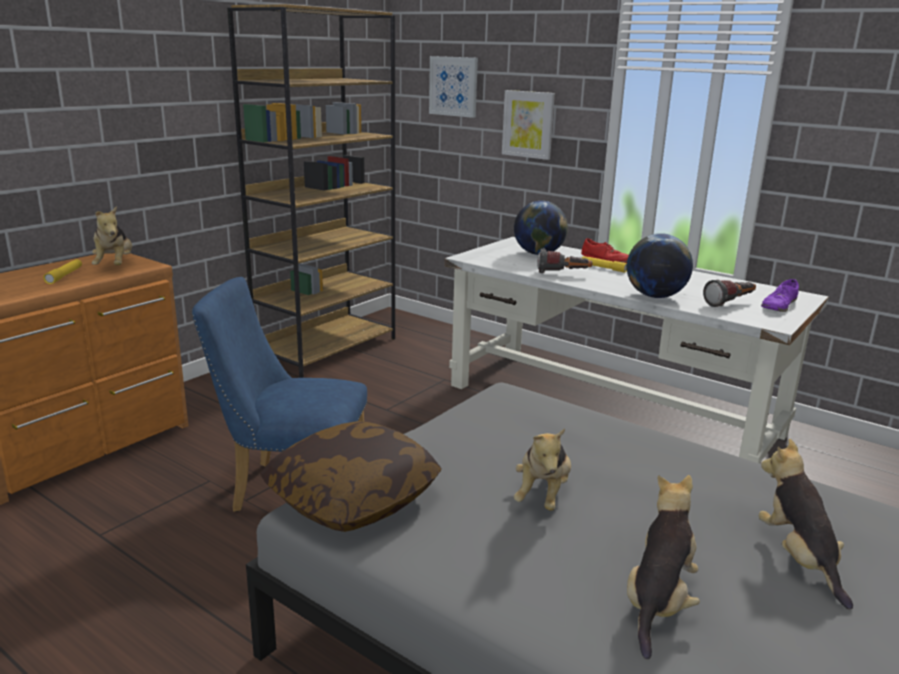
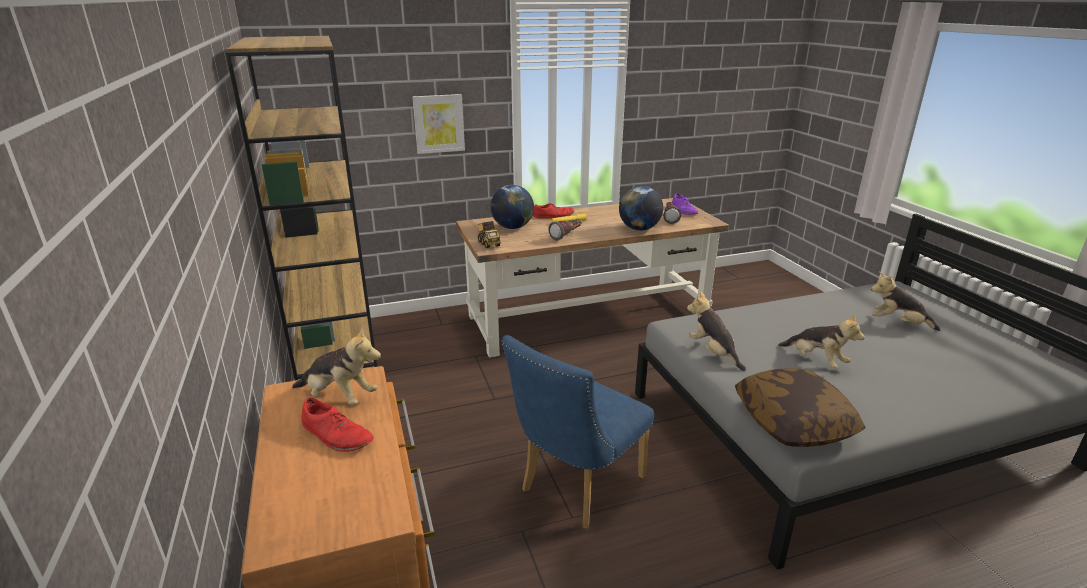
camera: 55 degrees left, 5 degrees up
yellow flashlight [43,259,82,284] -> red shoe [301,398,374,452]
picture [429,56,478,118] -> none
white desk [445,237,829,464] -> brown desk [456,198,729,358]
plush toy [627,475,700,659] -> plush toy moved to [687,291,746,371]
none -> toy truck [478,221,500,248]

